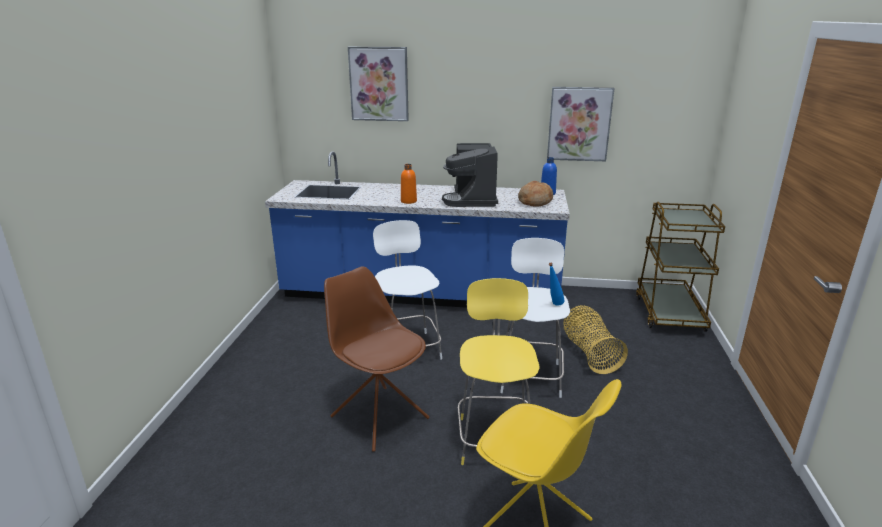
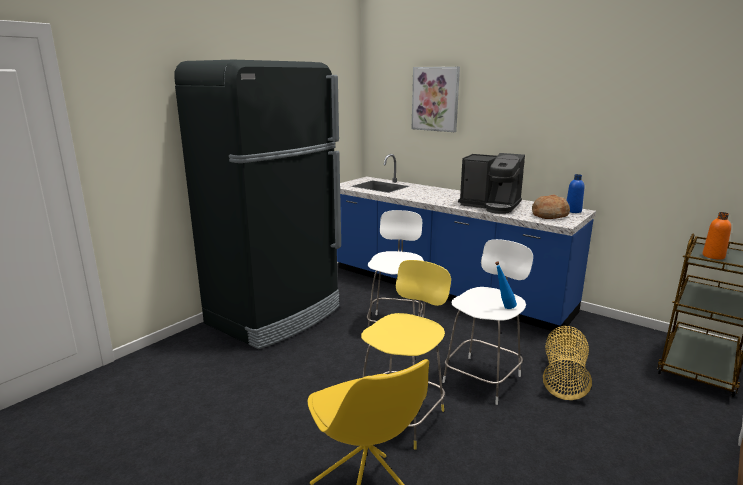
camera: 30 degrees right, 5 degrees down
brown chair [324,266,430,452] -> none
orange bottle [401,164,417,204] -> orange bottle moved to [702,212,731,260]
coffee machine [442,143,498,207] -> coffee machine turned 90 degrees counterclockwise [458,153,525,214]
picture [547,87,615,161] -> none
none -> black fridge [174,60,341,349]

